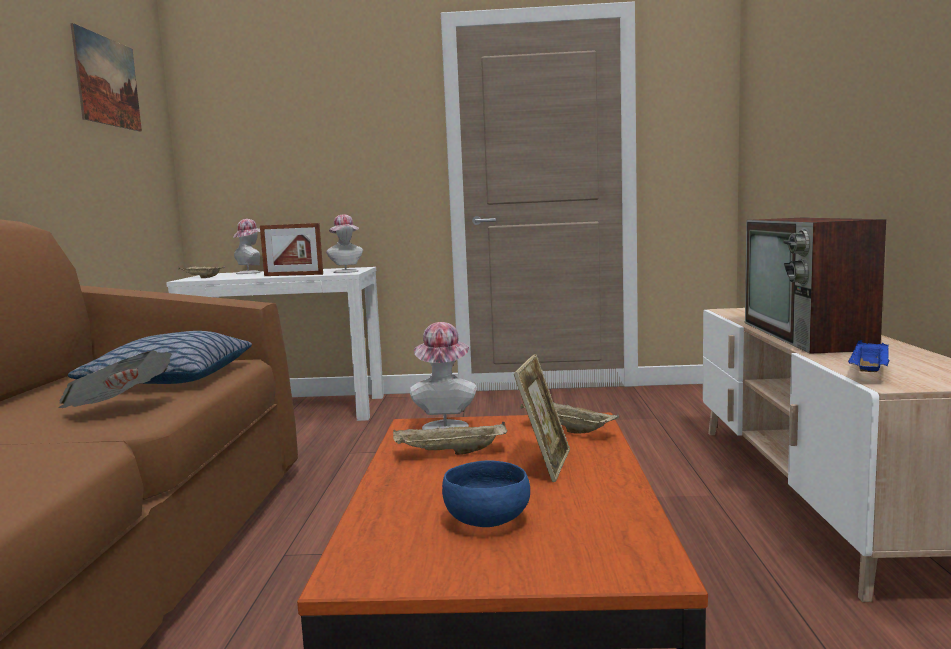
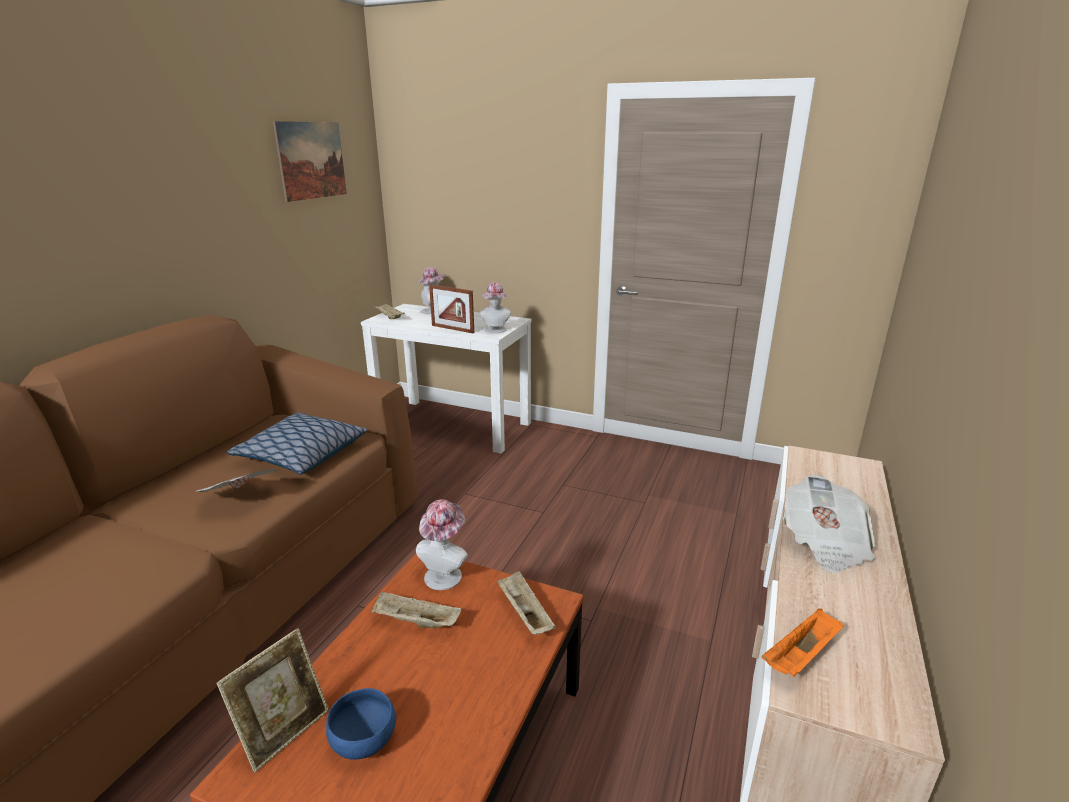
camera: 20 degrees right, 15 degrees up
picture frame [514,354,570,482] -> picture frame moved to [217,628,329,772]
television [745,217,886,353] -> newspaper [783,475,875,573]
blue tray [848,340,890,372] -> orange tray [762,609,843,677]

